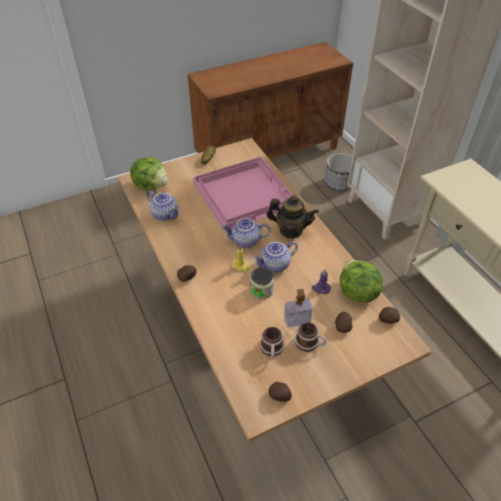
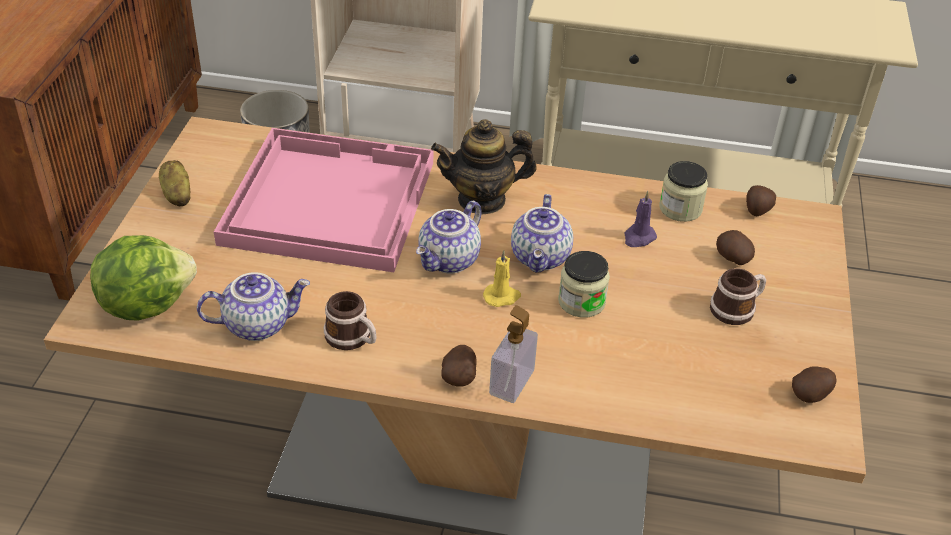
camera: 55 degrees left, 5 degrees down
mug [260,327,284,360] -> mug moved to [324,291,377,350]
teapot [266,195,319,238] -> teapot turned 150 degrees counterclockwise [431,119,537,215]
soap dispenser [284,289,313,327] -> soap dispenser moved to [489,305,538,403]
lettuce [340,260,383,303] -> jar [659,161,708,222]

